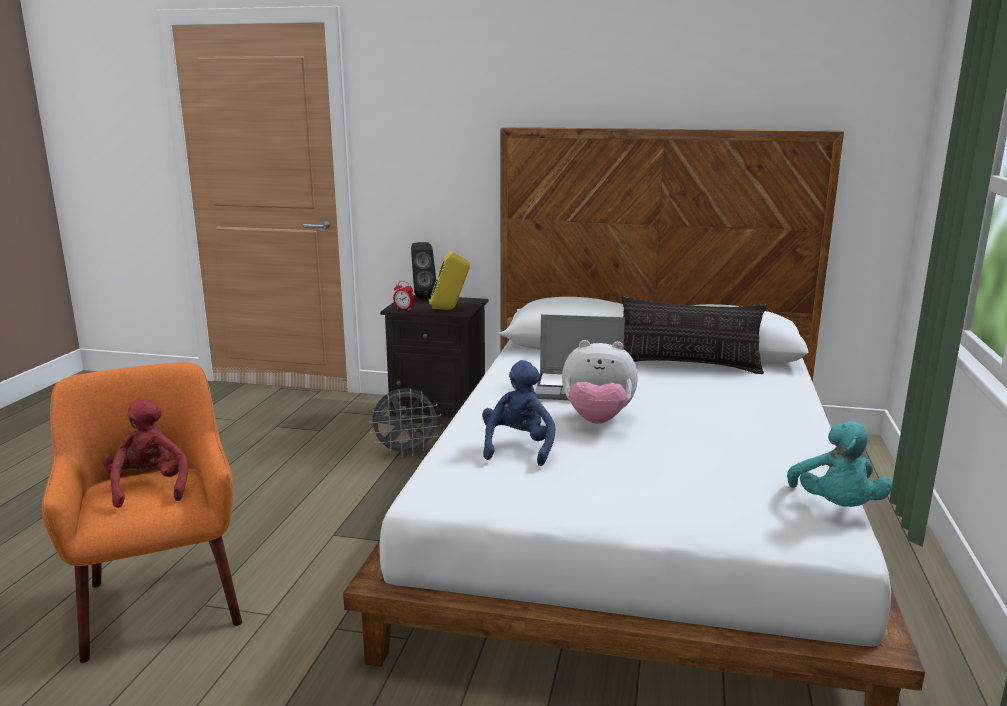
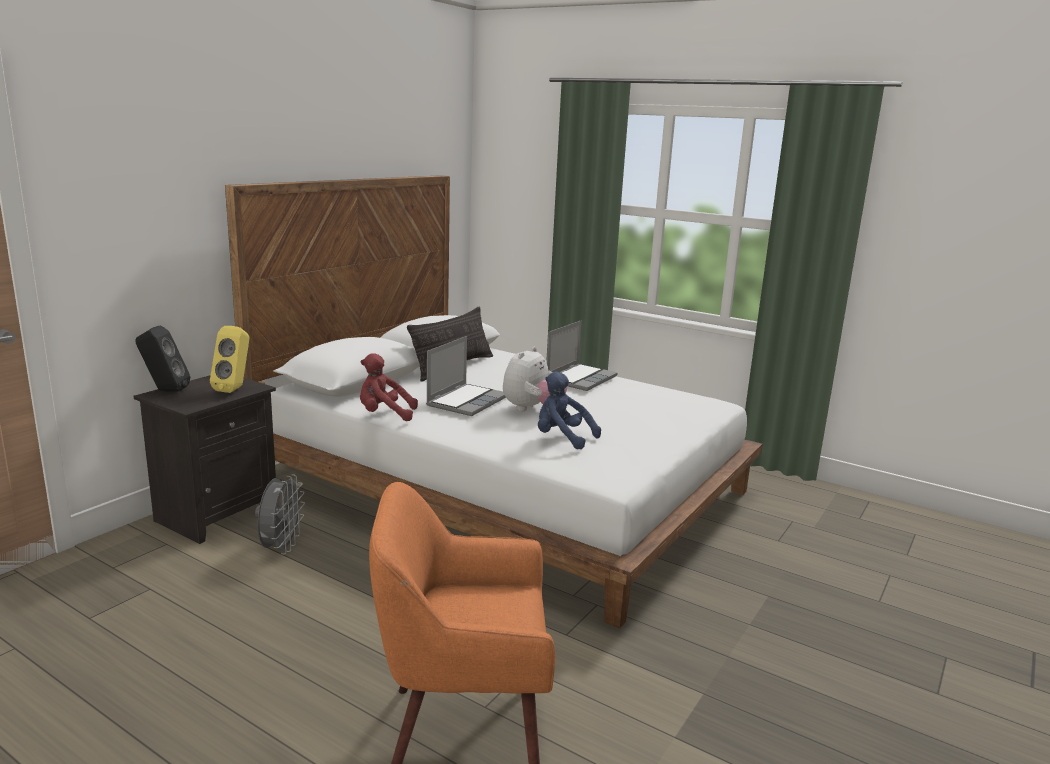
camera: 70 degrees left, 0 degrees up
red plush toy [103,398,188,508] -> red plush toy moved to [360,353,418,421]
alarm clock [393,281,414,310] -> none
turquoise plush toy [787,421,892,507] -> none
none -> laptop [547,321,618,391]

